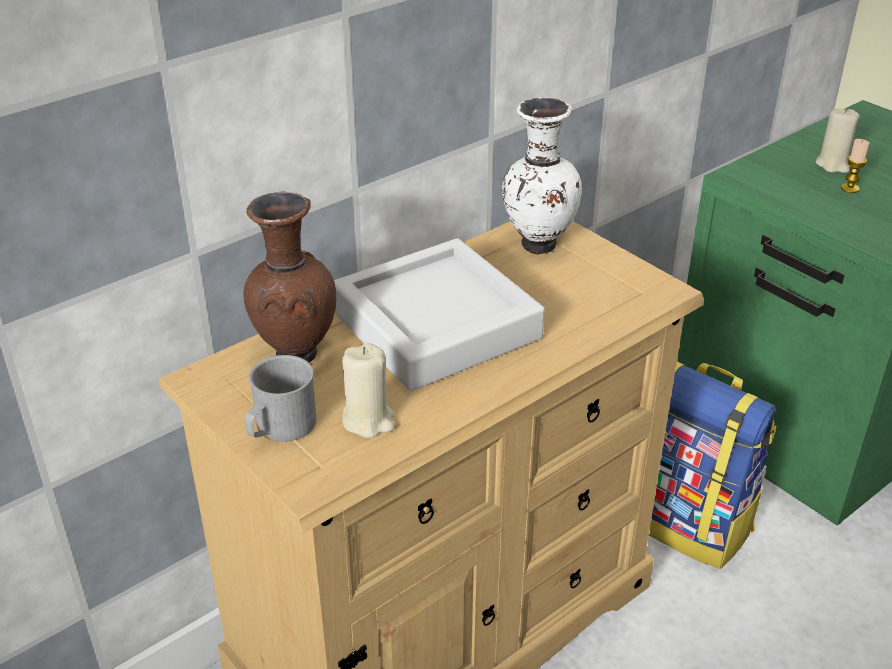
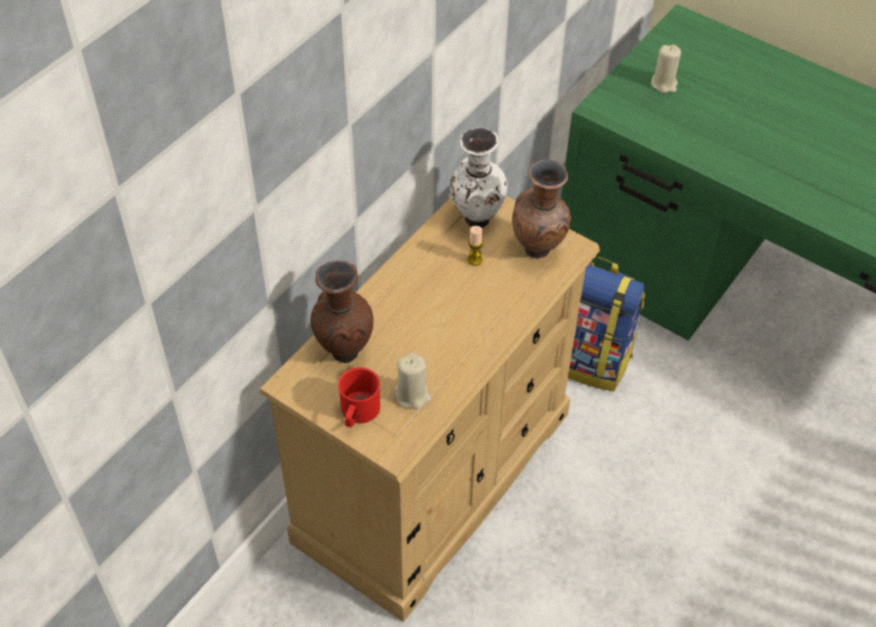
camera: 15 degrees left, 15 degrees up
grey mug [245,355,317,442] -> red mug [338,367,380,427]
grey tray [334,238,545,391] -> none
candle [841,139,869,193] -> candle moved to [467,226,484,266]
none -> brown vase [512,159,571,258]

